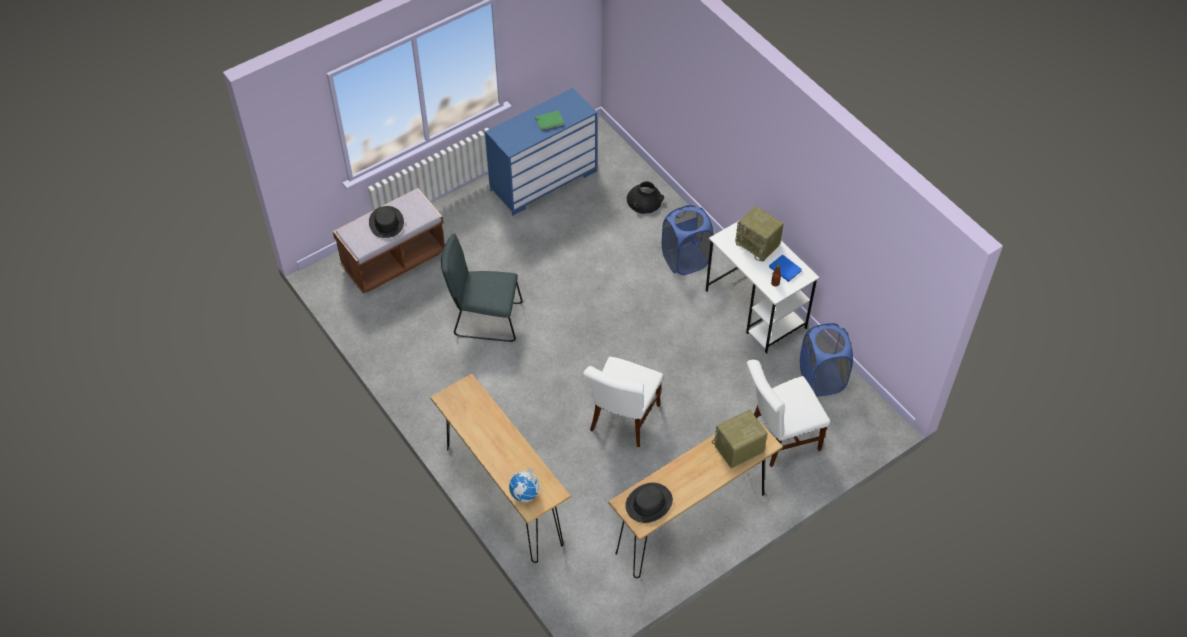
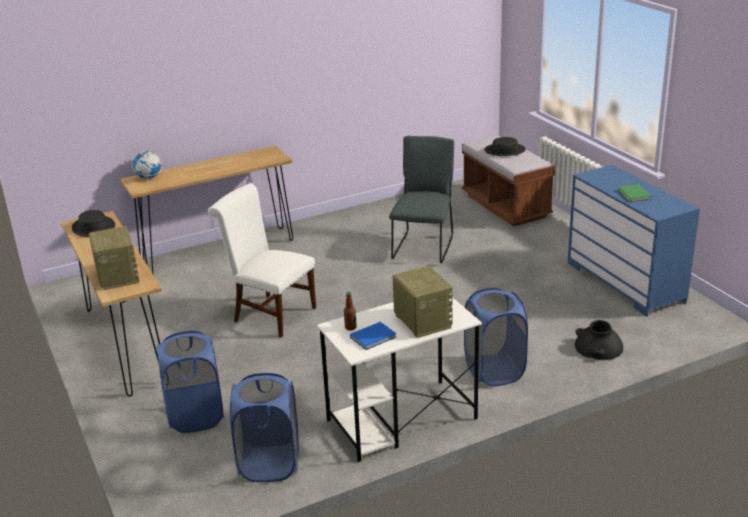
camera: 100 degrees right, 25 degrees down
radio [735,206,784,261] -> radio turned 105 degrees clockwise [393,266,452,338]
white chair [747,360,830,467] -> blue laundry basket [157,330,224,433]

